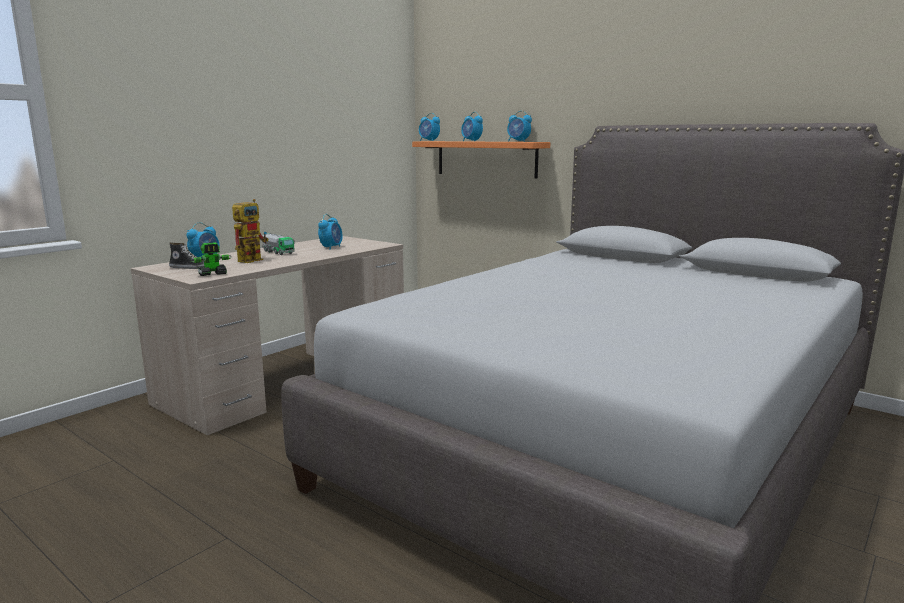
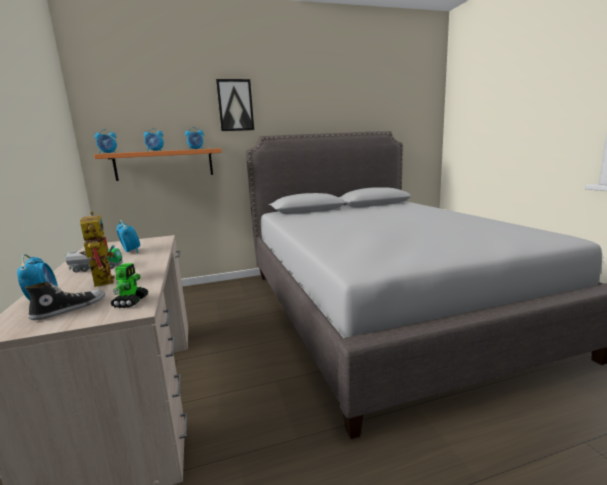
camera: 55 degrees left, 0 degrees up
none -> picture [216,79,254,131]

